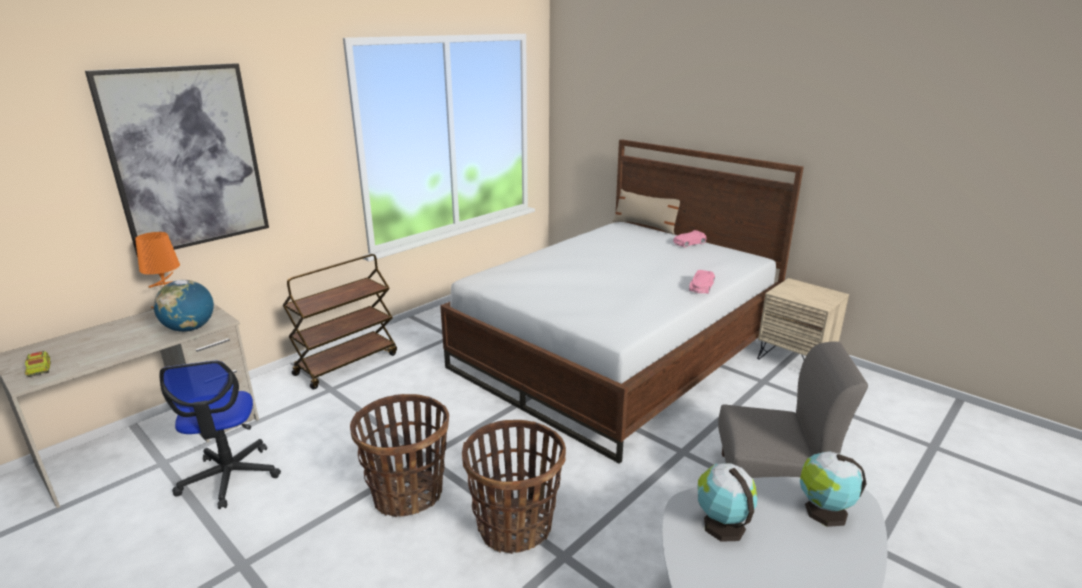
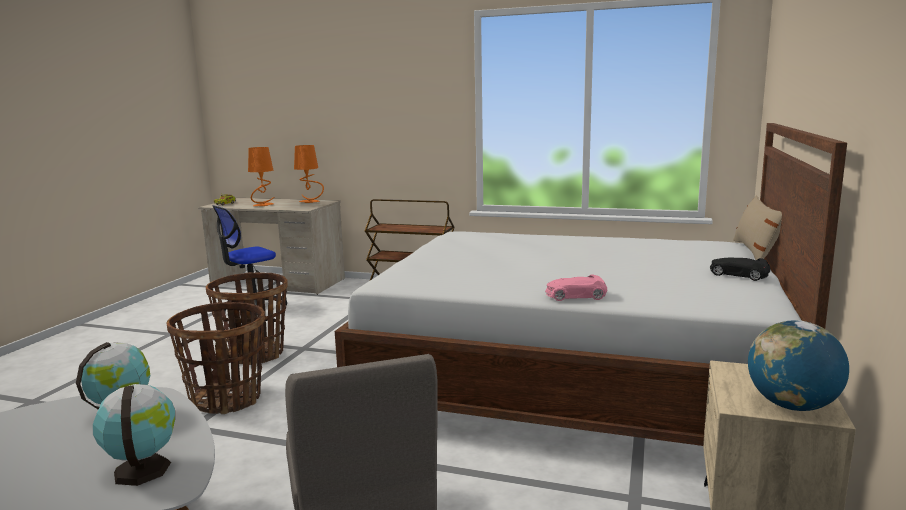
camera: 65 degrees right, 10 degrees down
picture [85,63,269,257] -> none
globe [154,280,214,332] -> globe moved to [748,320,849,411]
pink toy car [673,230,707,248] -> black toy car [710,257,771,281]
none -> orange table lamp [248,147,274,206]

